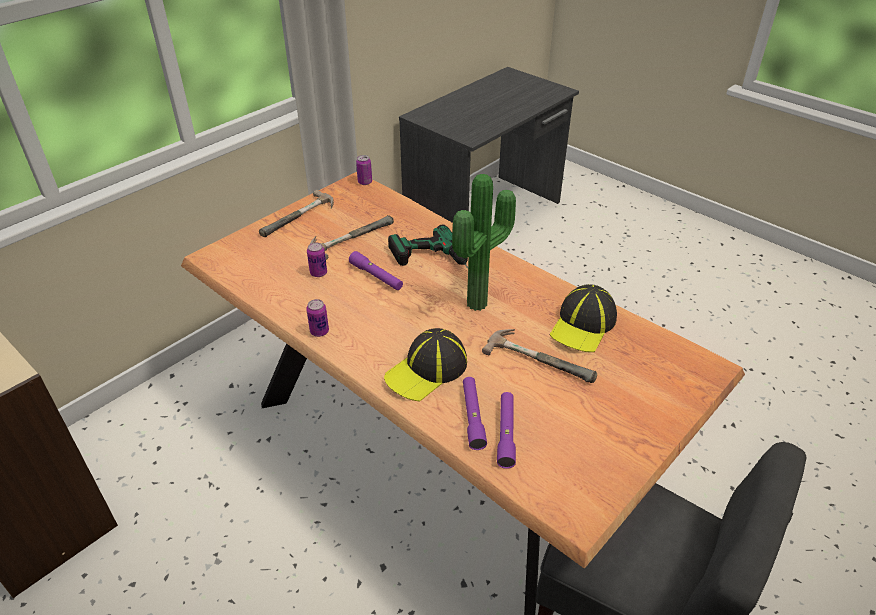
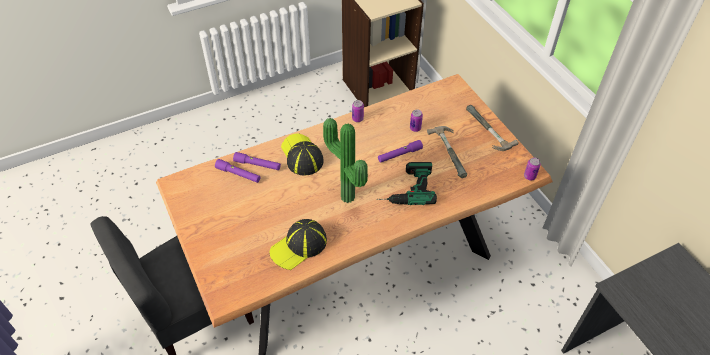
camera: 110 degrees right, 10 degrees up
hammer [482,329,597,383] -> none
cap [550,284,617,352] -> cap turned 90 degrees counterclockwise [269,219,327,270]

